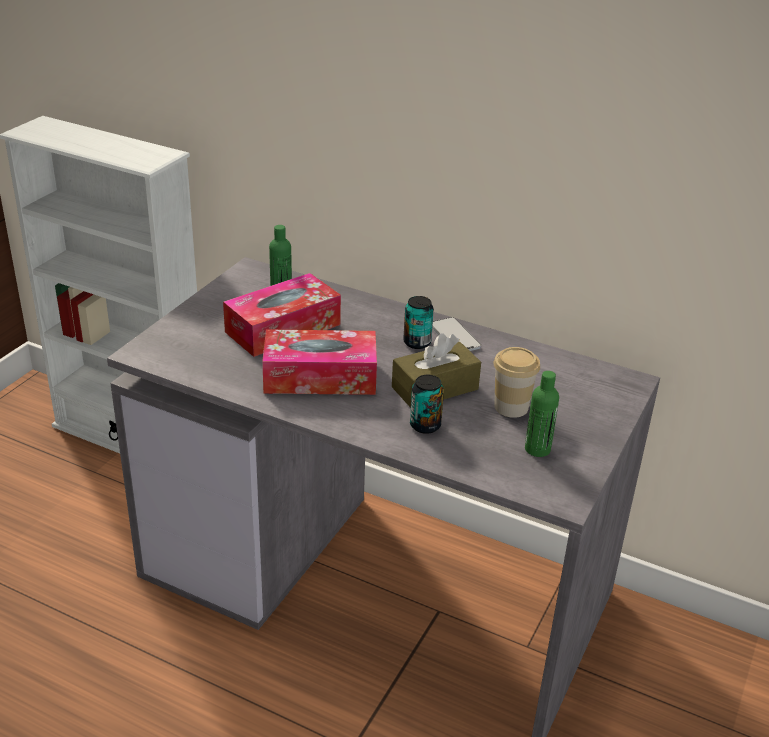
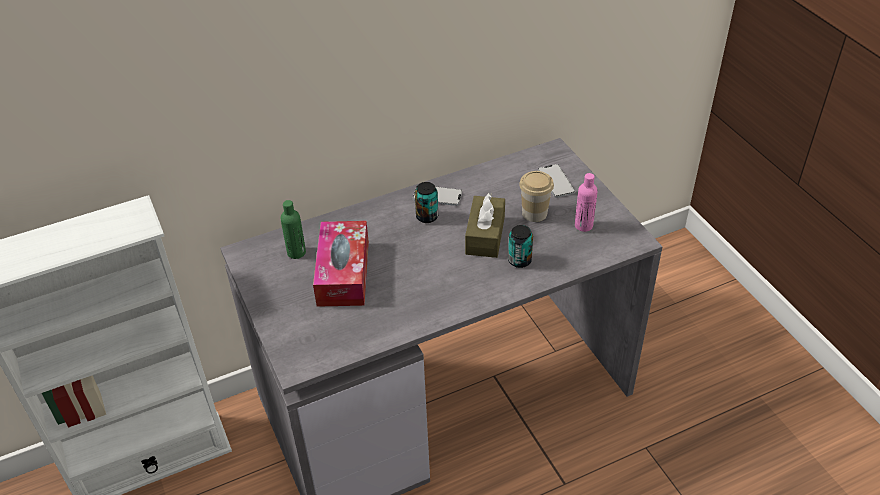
camera: 50 degrees left, 10 degrees up
tissue box [262,329,377,395] -> none
green bottle [525,371,559,457] -> pink bottle [575,173,598,232]
none -> phone [538,164,575,198]

